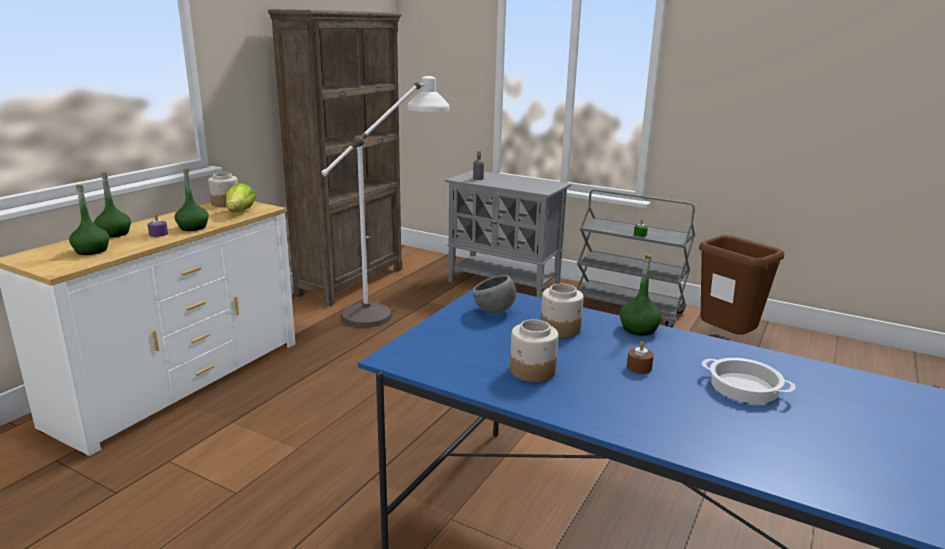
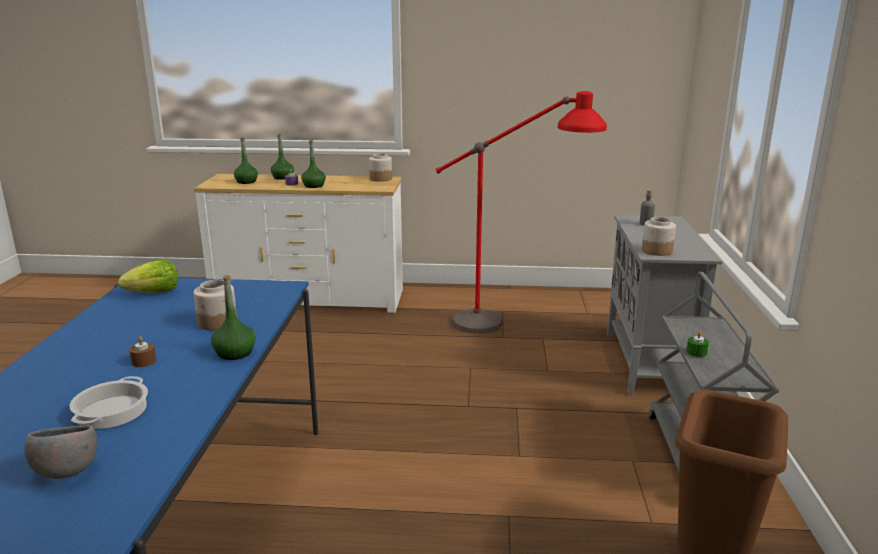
camera: 65 degrees right, 0 degrees up
lettuce [226,183,256,212] -> lettuce moved to [118,260,178,293]
brown bookcase [268,9,402,306] -> none
white floor lamp [321,76,450,327] -> red floor lamp [435,91,607,334]
grey bowl [473,275,516,313] -> grey bowl moved to [24,426,97,479]
jar [510,319,558,382] -> jar moved to [642,217,676,256]

